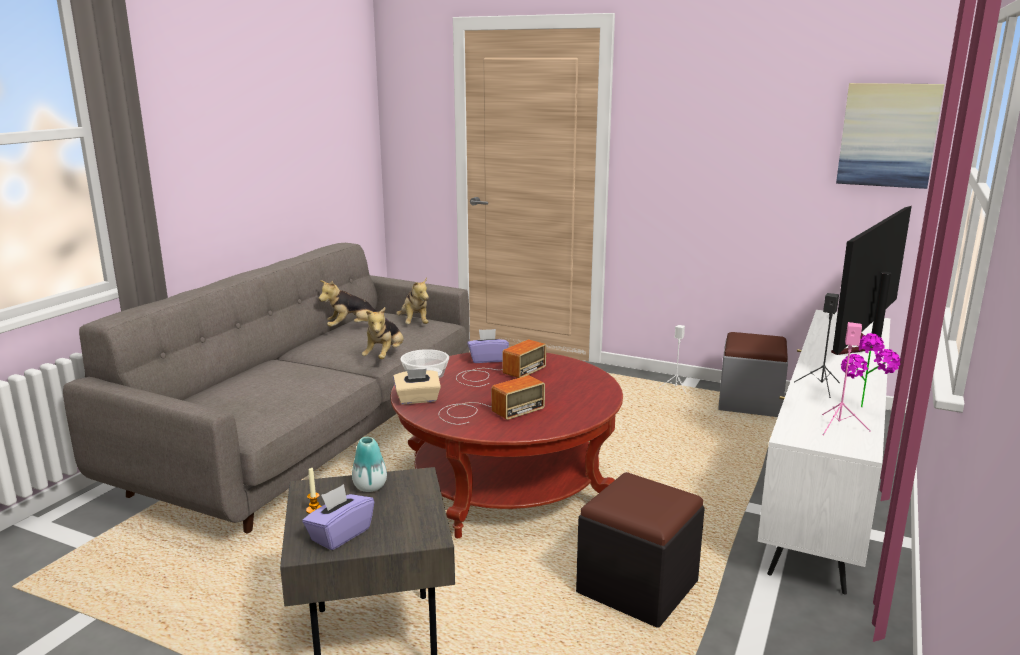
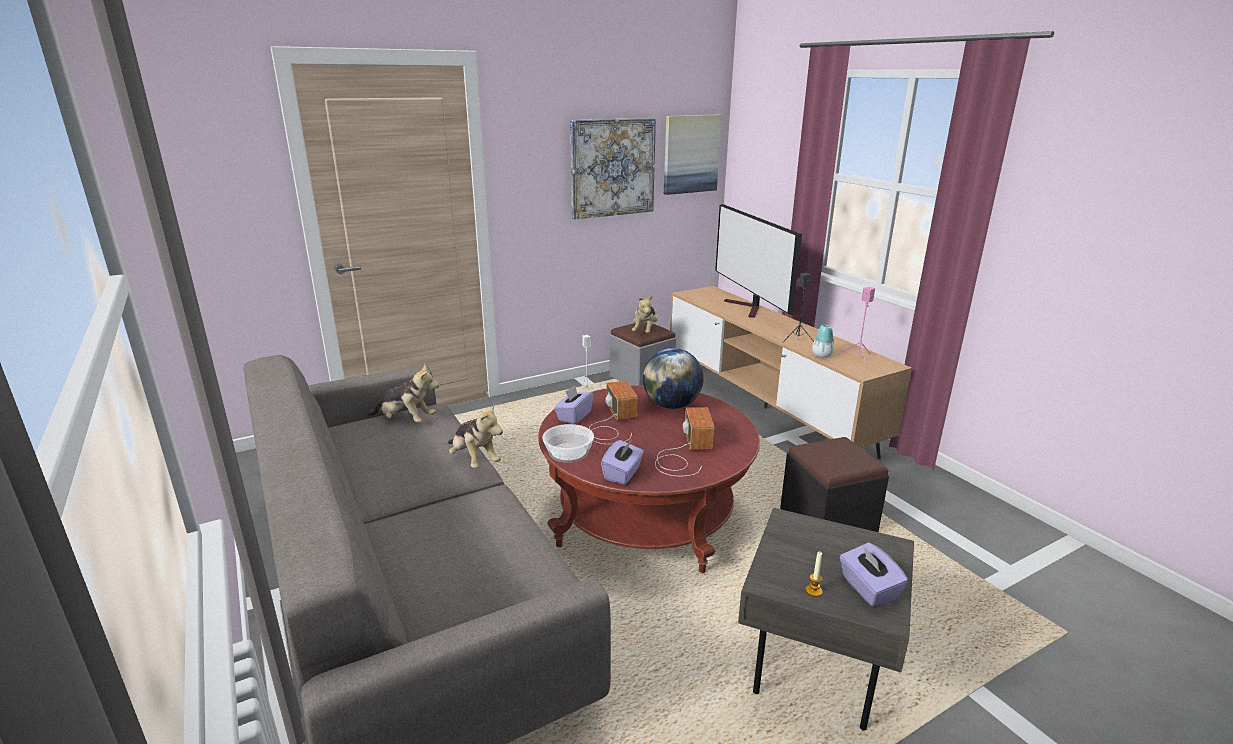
camera: 55 degrees left, 5 degrees up
plush toy [318,280,389,327] -> plush toy moved to [632,296,658,333]
vase [352,437,387,492] -> vase moved to [812,325,834,358]
beige tissue box [393,369,441,404] -> purple tissue box [601,440,644,484]
white tv stand [757,310,890,594] -> brown tv stand [670,286,912,459]
potted plant [841,333,901,407] -> none
none -> picture [570,118,656,219]
none -> globe [643,348,704,409]

